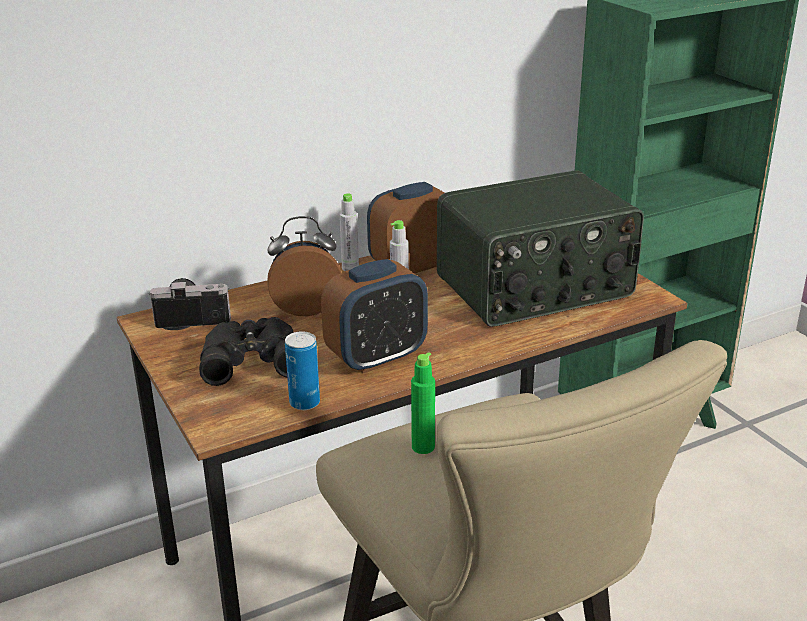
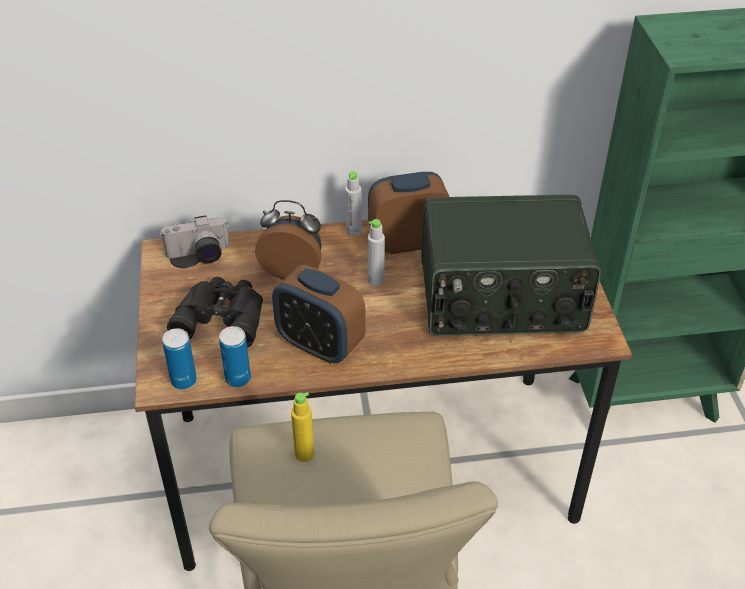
camera: 20 degrees right, 15 degrees up
camera [149,278,231,328] -> camera turned 150 degrees clockwise [161,215,230,263]
alarm clock [321,259,428,374] -> alarm clock turned 45 degrees clockwise [272,265,366,364]
green bottle [411,352,435,454] -> yellow bottle [291,392,314,462]
none -> can [162,328,197,390]

